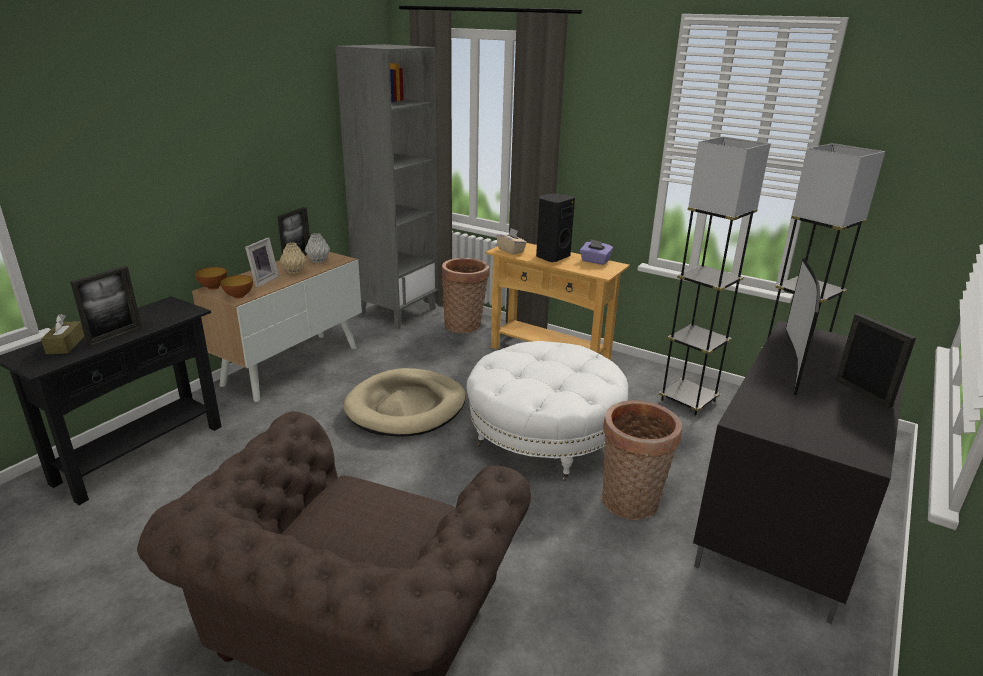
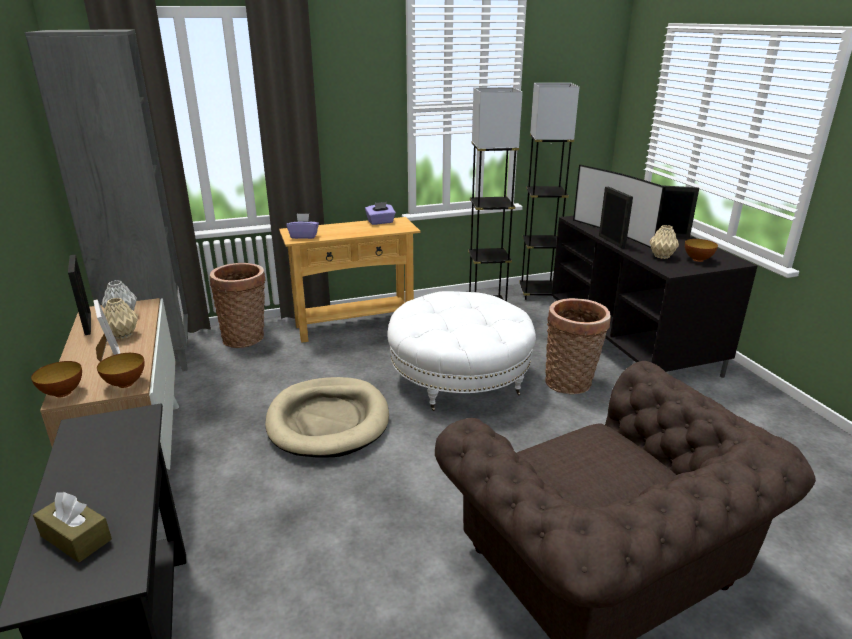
camera: 50 degrees left, 0 degrees up
picture frame [70,266,142,347] -> picture frame moved to [599,187,633,249]
beige tissue box [496,228,527,255] -> purple tissue box [286,214,319,239]
black speaker [536,193,575,262] -> none
none -> beige vase [649,225,679,259]
none -> bowl [685,239,718,262]

